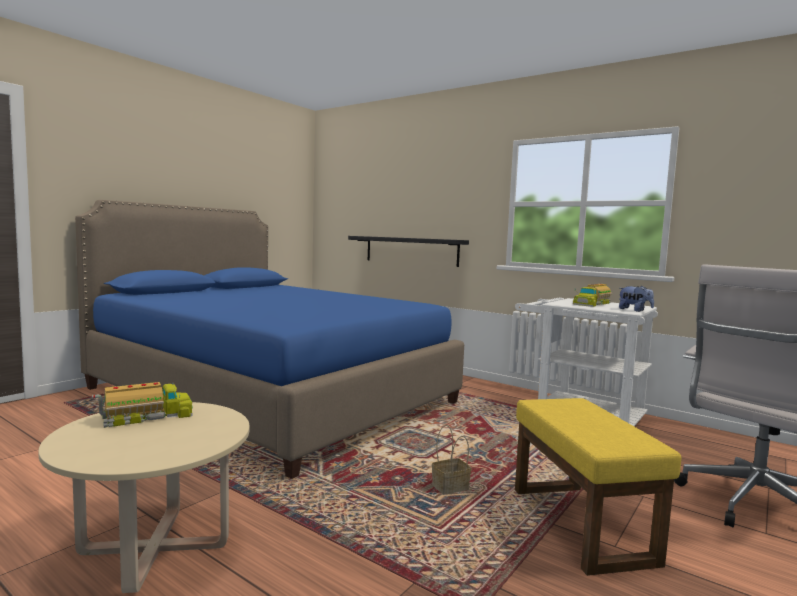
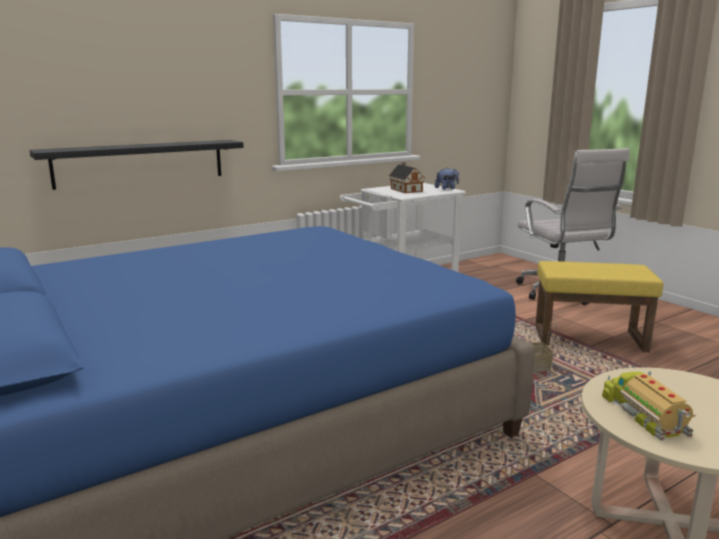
camera: 70 degrees left, 10 degrees up
toy truck [573,284,613,307] -> toy house [389,162,425,193]

